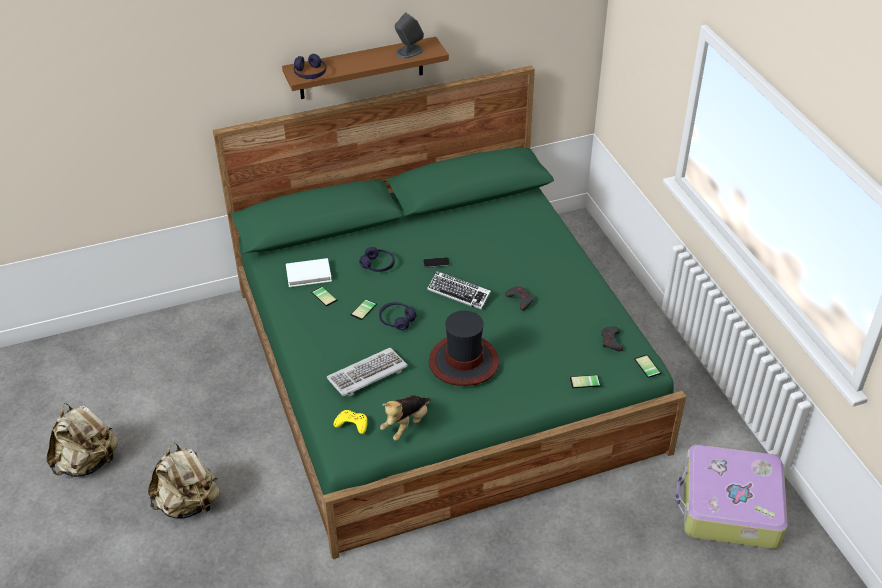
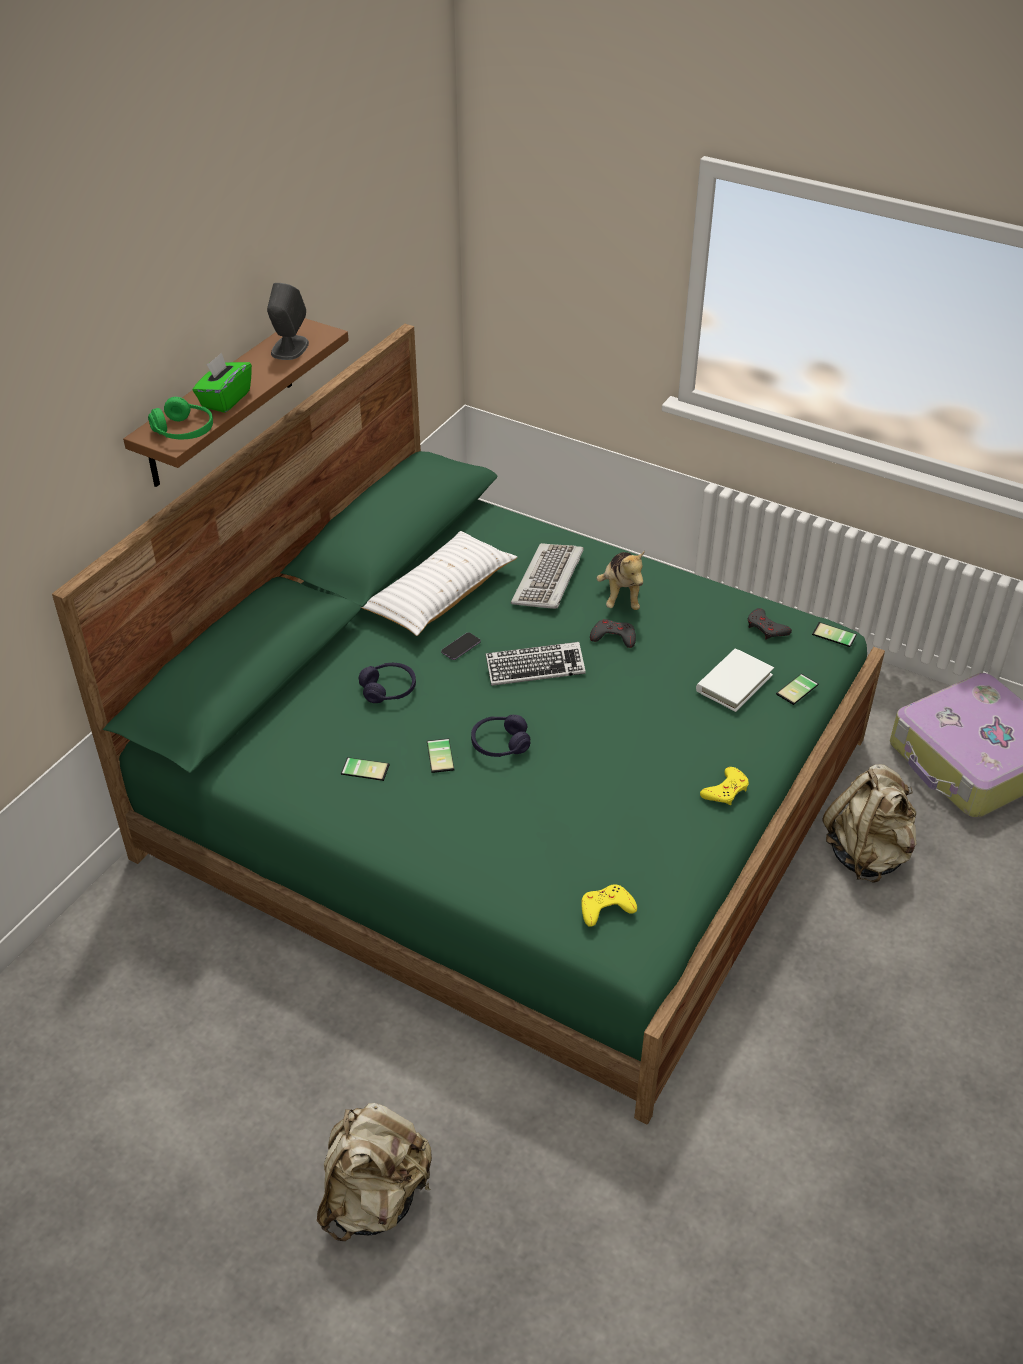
camera: 40 degrees left, 0 degrees up
beige backpack [47,403,118,477] -> beige backpack moved to [823,764,917,882]
white book [286,258,332,287] -> white book moved to [696,648,774,712]
purple headphones [294,54,326,79] -> green headphones [148,397,213,439]
keyboard [327,348,408,397] -> keyboard moved to [511,543,584,609]
plush toy [380,395,430,441] -> plush toy moved to [597,550,645,610]
hat [429,311,499,386] -> none
none -> green tissue box [193,353,252,413]
none -> white pillow [361,531,518,636]
none -> yellow game controller [700,767,749,805]

